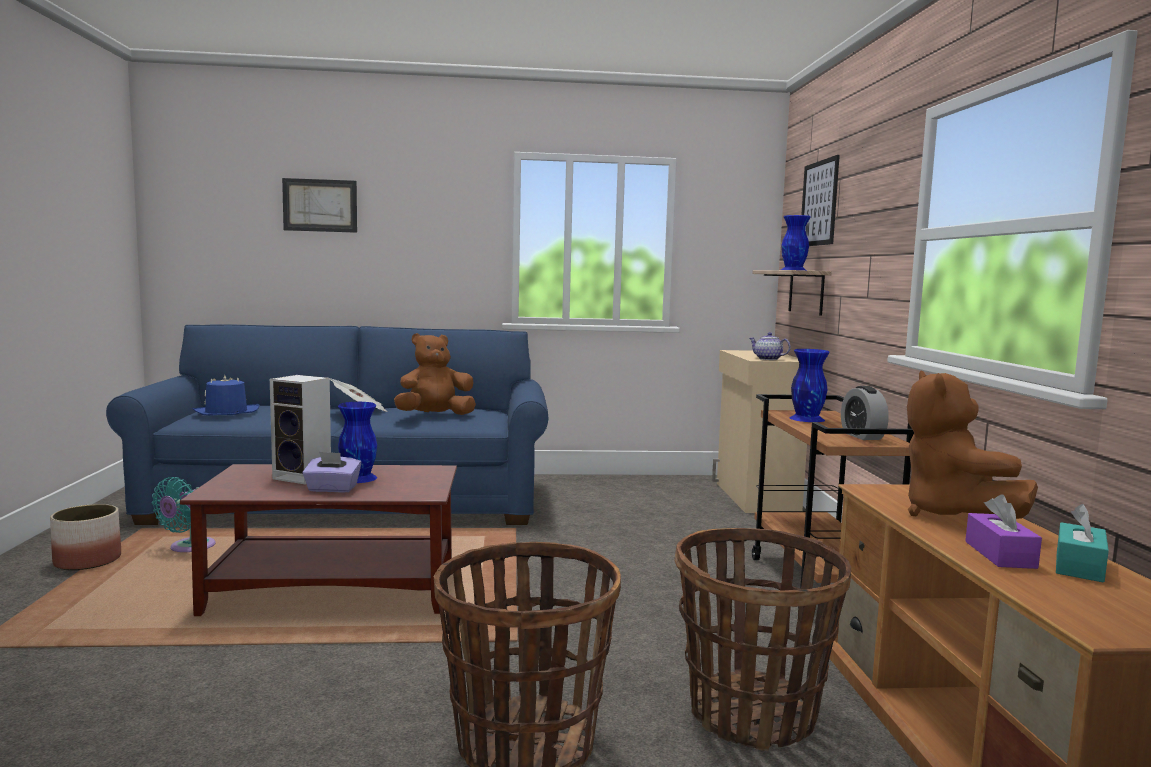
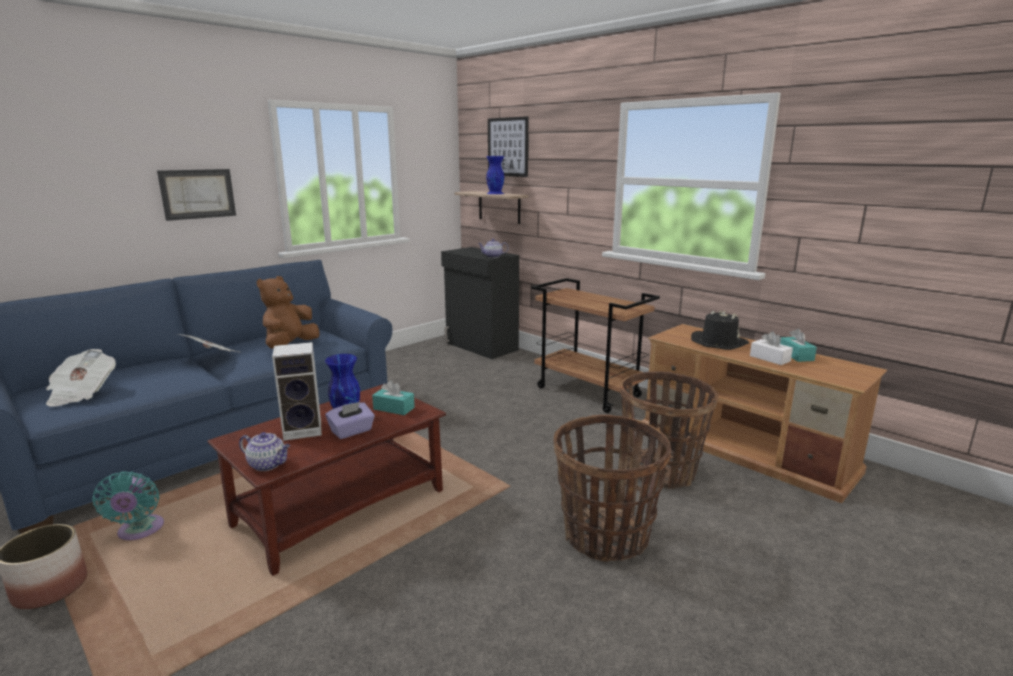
camera: 40 degrees left, 10 degrees up
blue hat [192,375,259,416] -> newspaper [46,349,116,407]
picture [282,178,357,233] -> picture moved to [157,169,236,221]
beige cabinet [712,350,807,513] -> black cabinet [441,247,519,359]
blue vase [790,349,830,422] -> none
alarm clock [841,386,889,440] -> none
brown plush toy [907,370,1038,519] -> black hat [691,310,749,350]
purple tissue box [965,495,1042,569] -> white tissue box [750,331,793,365]
none -> teapot [239,432,290,471]
none -> turquoise tissue box [372,380,415,415]

